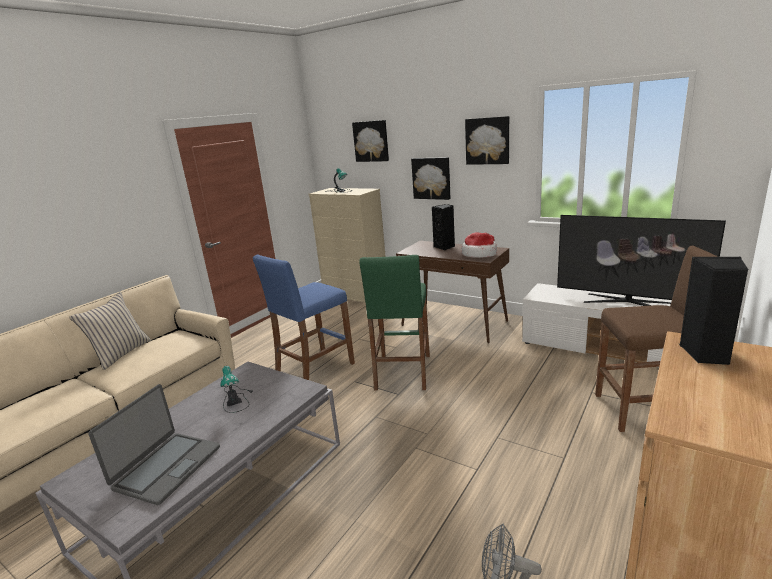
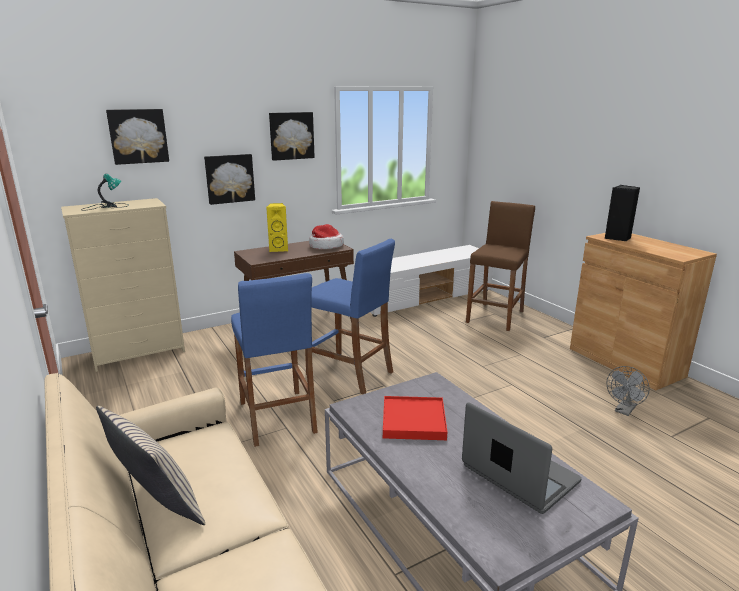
camera: 65 degrees left, 0 degrees up
table lamp [220,366,254,413] -> red tray [383,396,447,440]
green stool [359,255,430,390] -> blue stool [305,239,395,394]
black speaker [432,204,455,250] -> yellow speaker [266,203,288,252]
television [557,215,726,306] -> none

